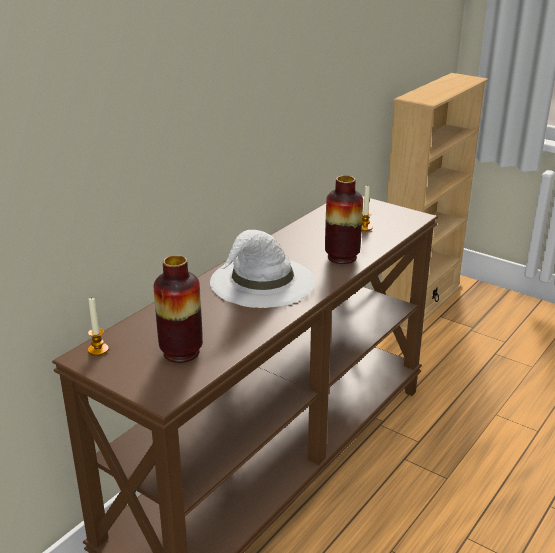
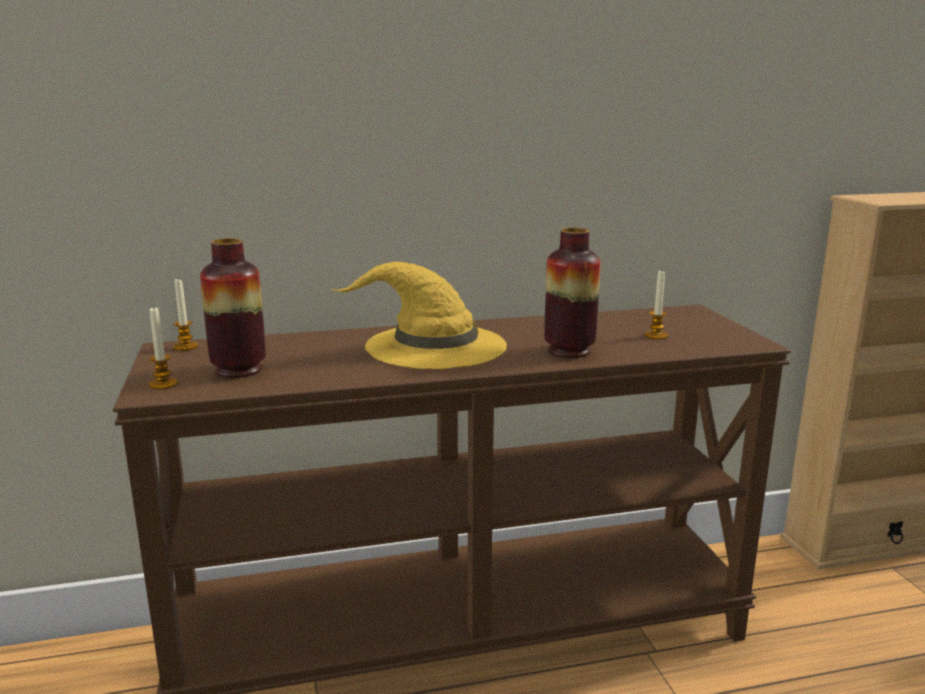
camera: 40 degrees right, 10 degrees down
white hat [210,230,315,308] -> yellow hat [332,262,507,369]
none -> candle [149,306,178,390]

